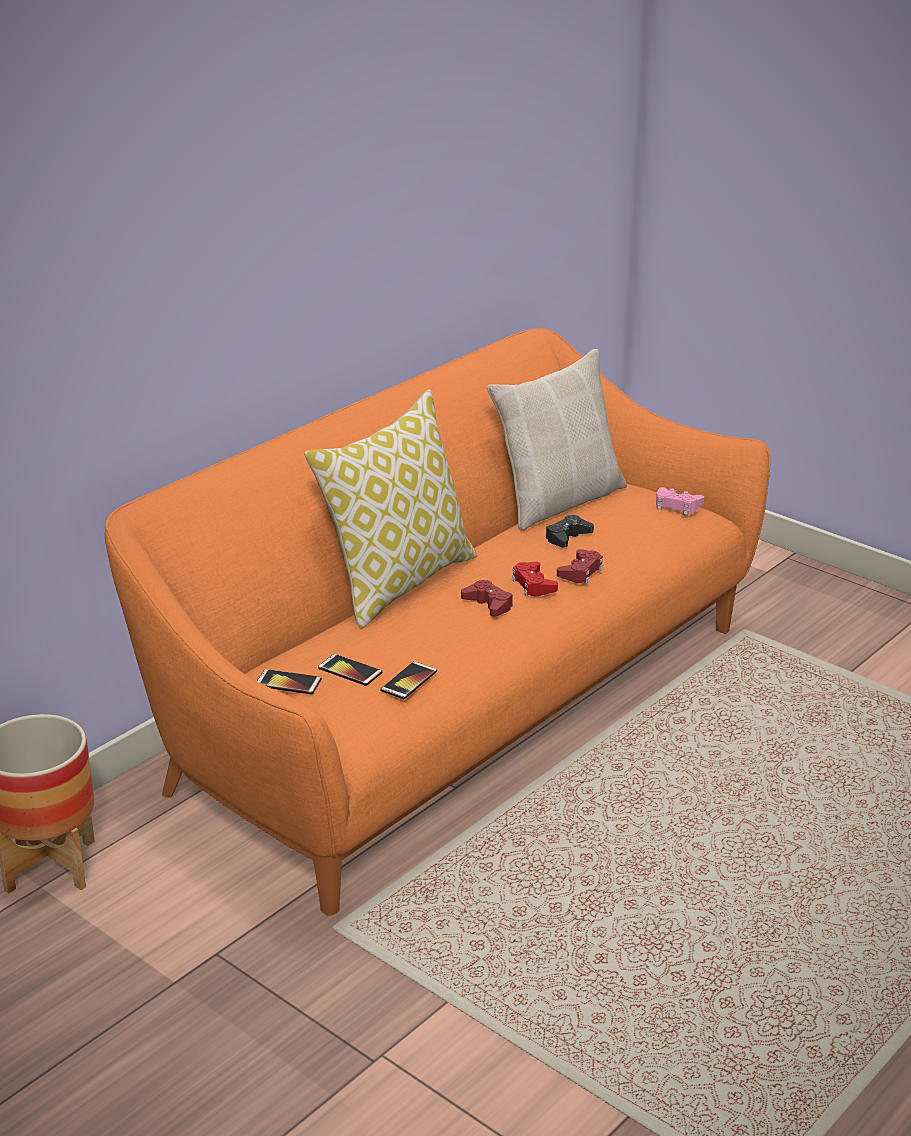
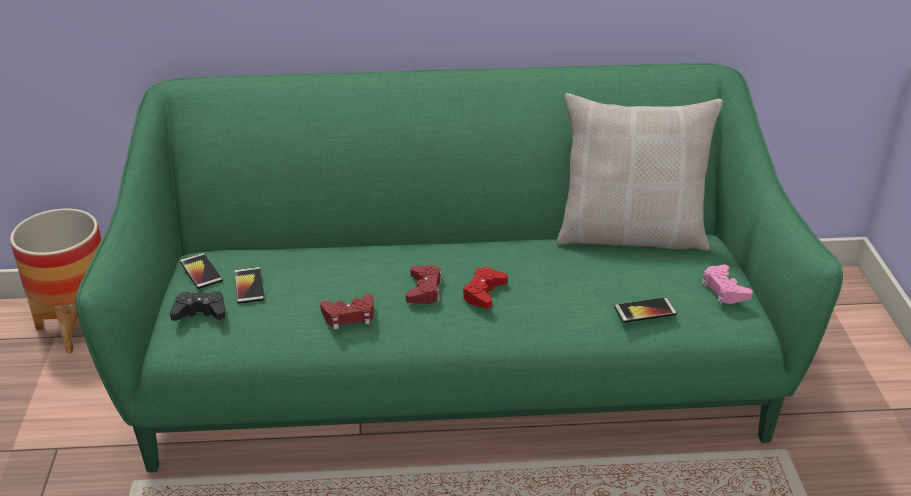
camera: 45 degrees right, 5 degrees up
orange sofa [104,328,770,916] -> green sofa [76,63,843,472]
pillow [304,389,477,629] -> none
phone [380,661,437,699] -> phone moved to [614,297,677,323]
black game controller [545,515,594,547] -> black game controller moved to [170,291,225,321]
red game controller [557,549,603,584] -> red game controller moved to [320,294,374,329]

